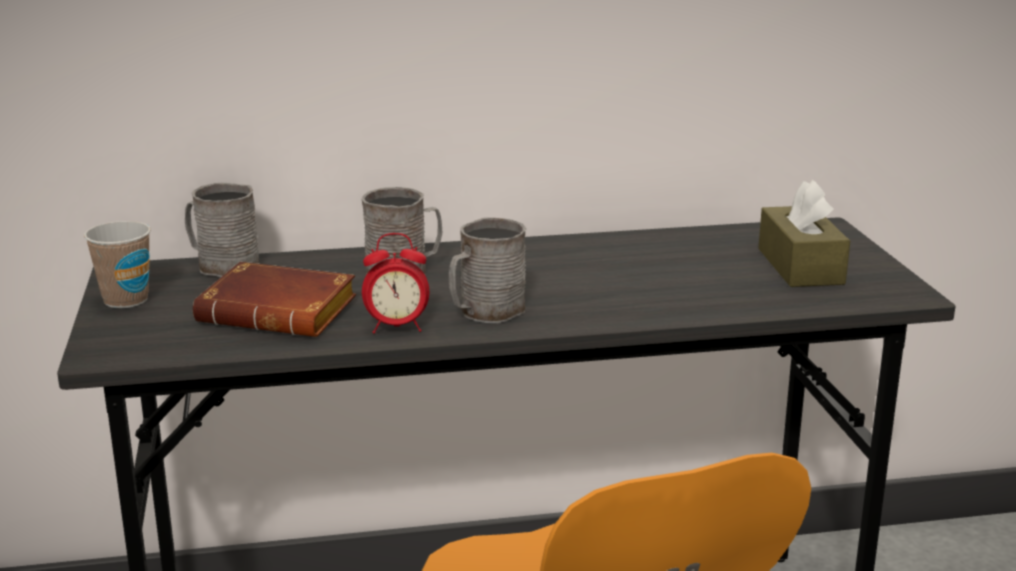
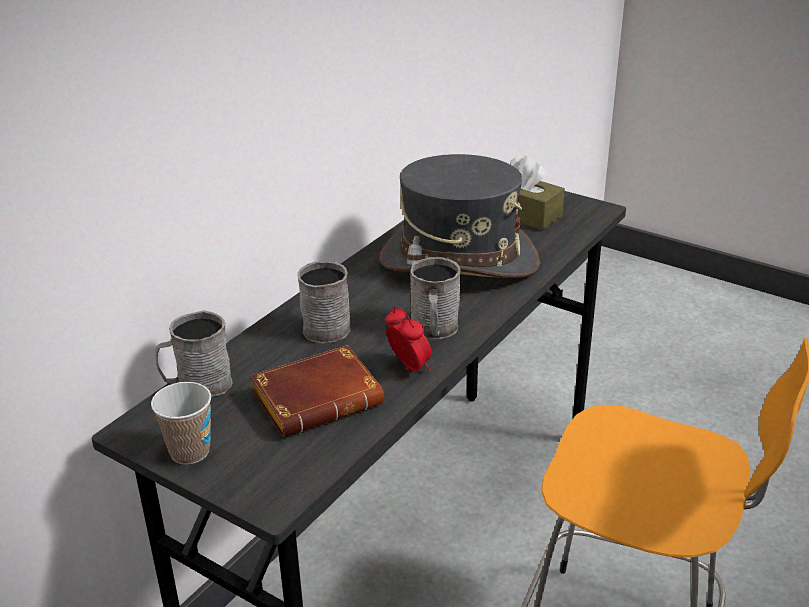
camera: 45 degrees left, 10 degrees up
alarm clock [362,233,429,334] -> alarm clock turned 75 degrees counterclockwise [385,306,432,372]
none -> grey hat [379,154,540,278]

